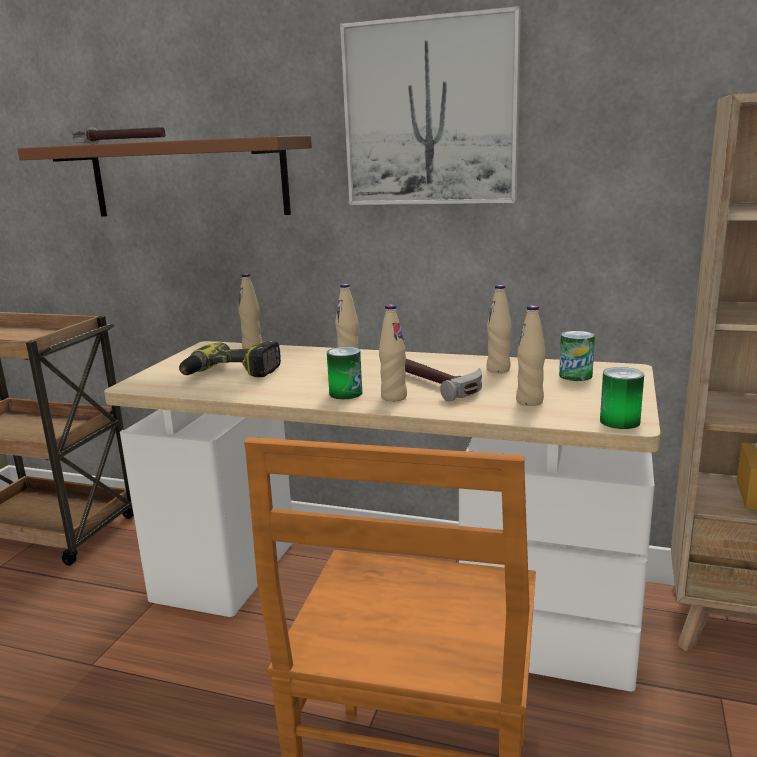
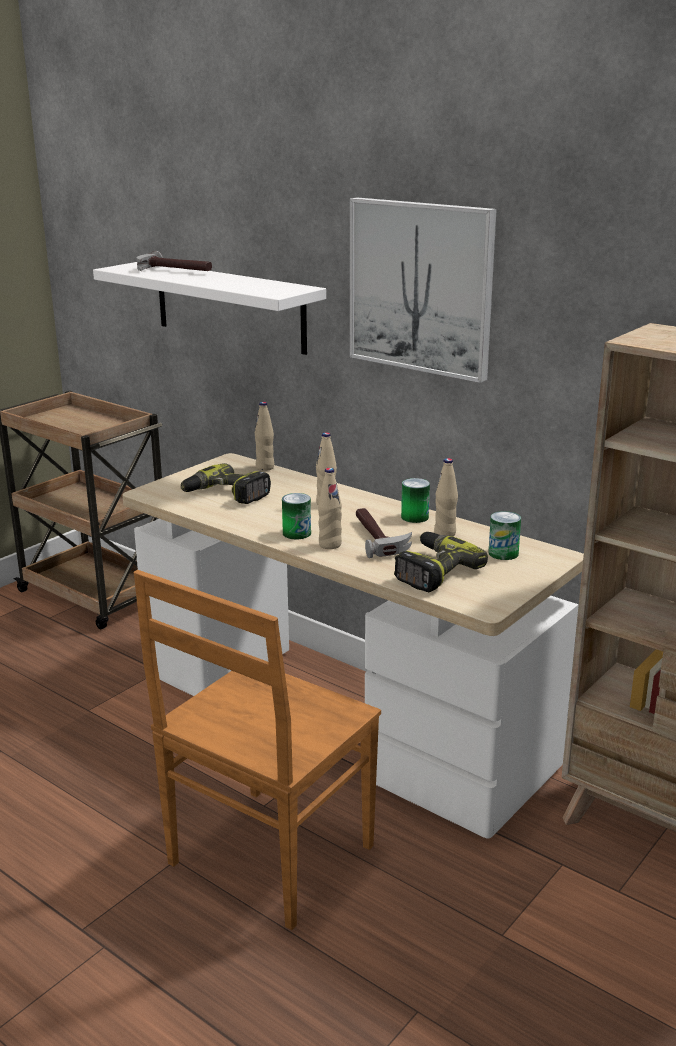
camera: 20 degrees right, 5 degrees up
brown shelf [17,136,312,217] -> white shelf [93,262,326,355]
beige bottle [516,305,546,406] -> power drill [394,532,488,592]
can [600,367,644,429] -> can moved to [401,478,430,523]

